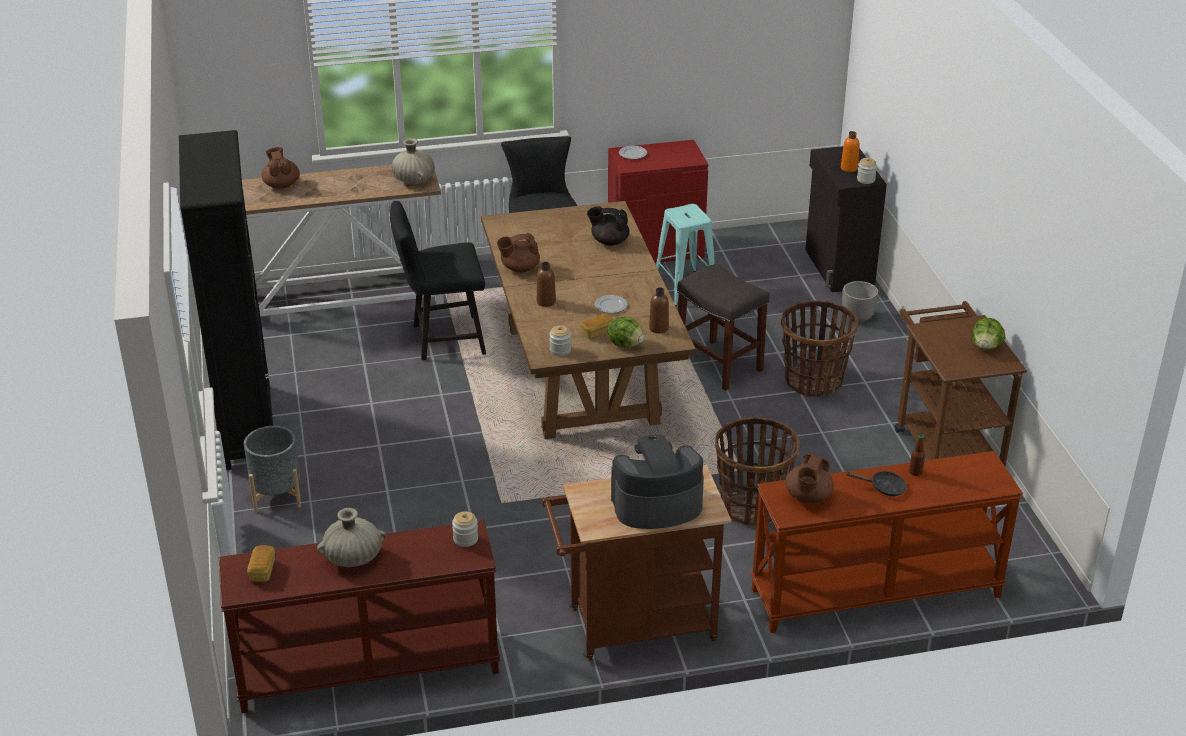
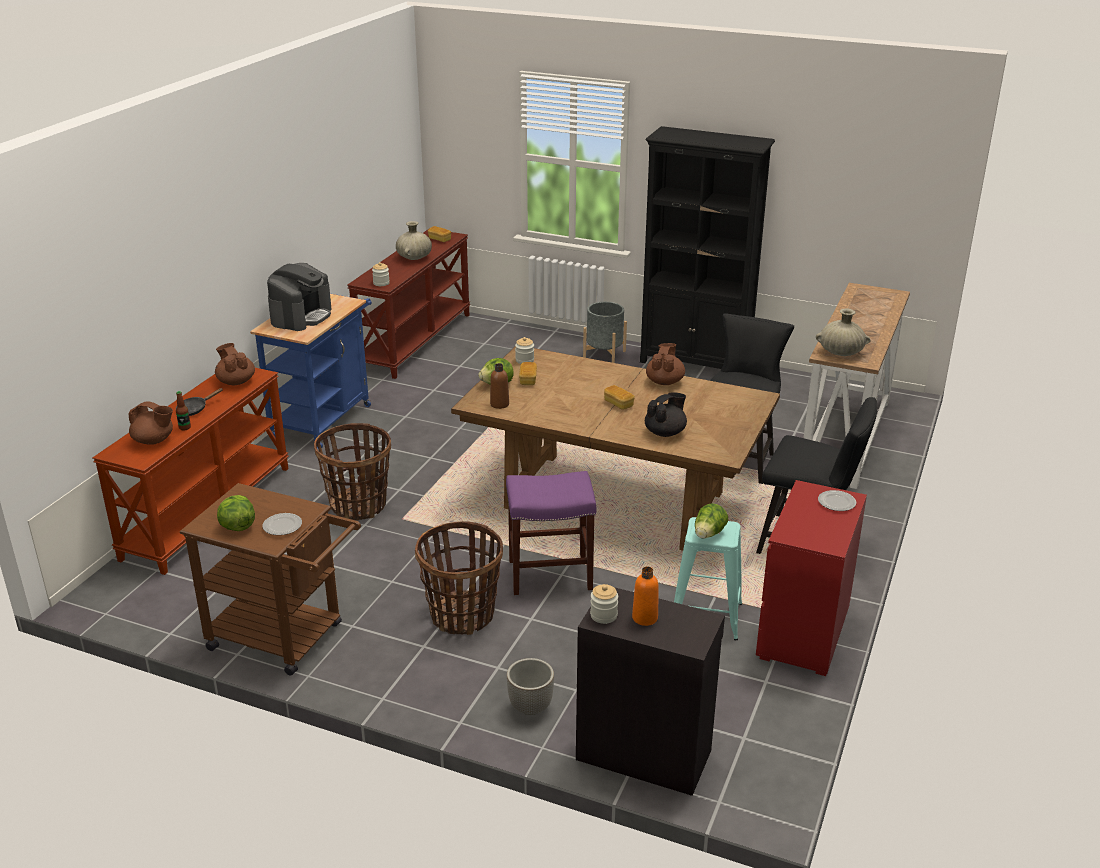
camera: 125 degrees right, 5 degrees down
brown teapot [262,147,300,189] -> brown teapot moved to [128,401,173,445]
brown bottle [537,262,556,307] -> none
brown cart [542,465,731,661] -> blue cart [250,294,372,449]
plate [595,295,628,313] -> plate moved to [262,513,302,535]
grey stool [677,263,769,391] -> purple stool [506,471,596,595]
none -> bread [604,385,635,410]
none -> lettuce [695,503,728,539]

